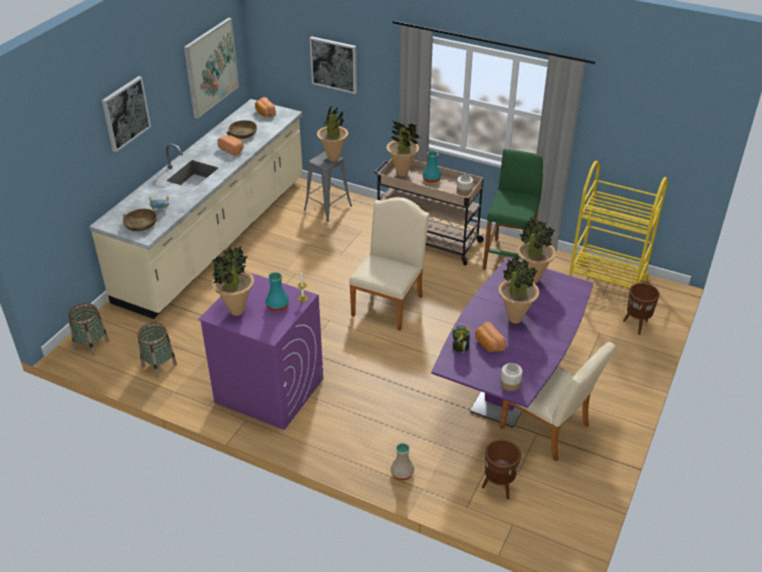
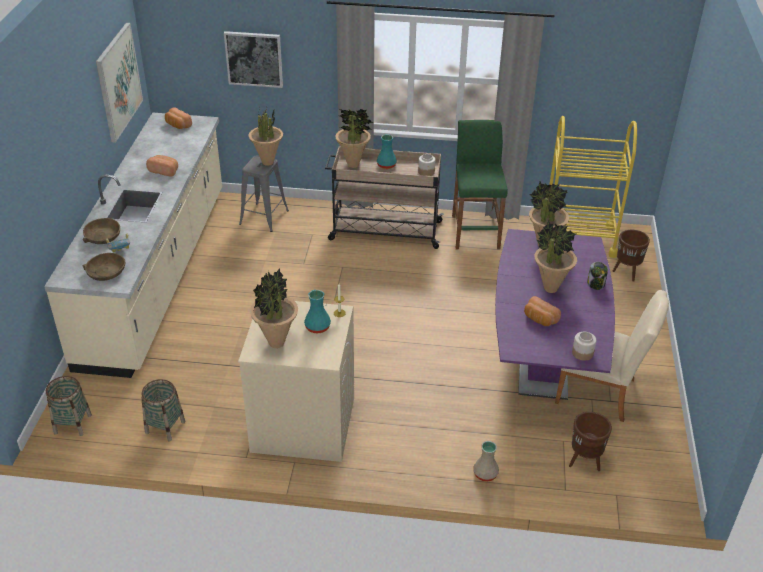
camera: 20 degrees left, 0 degrees up
picture [102,76,151,152] -> none
purple washing machine [198,273,323,430] -> beige washing machine [238,301,354,462]
brown bowl [227,120,257,139] -> brown bowl moved to [83,218,120,244]
beige chair [349,197,430,330] -> none
jar [452,325,470,353] -> jar moved to [587,262,608,290]

